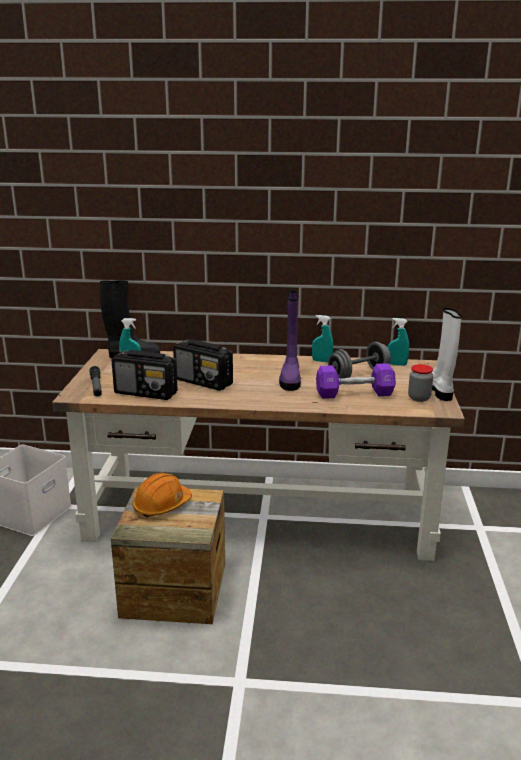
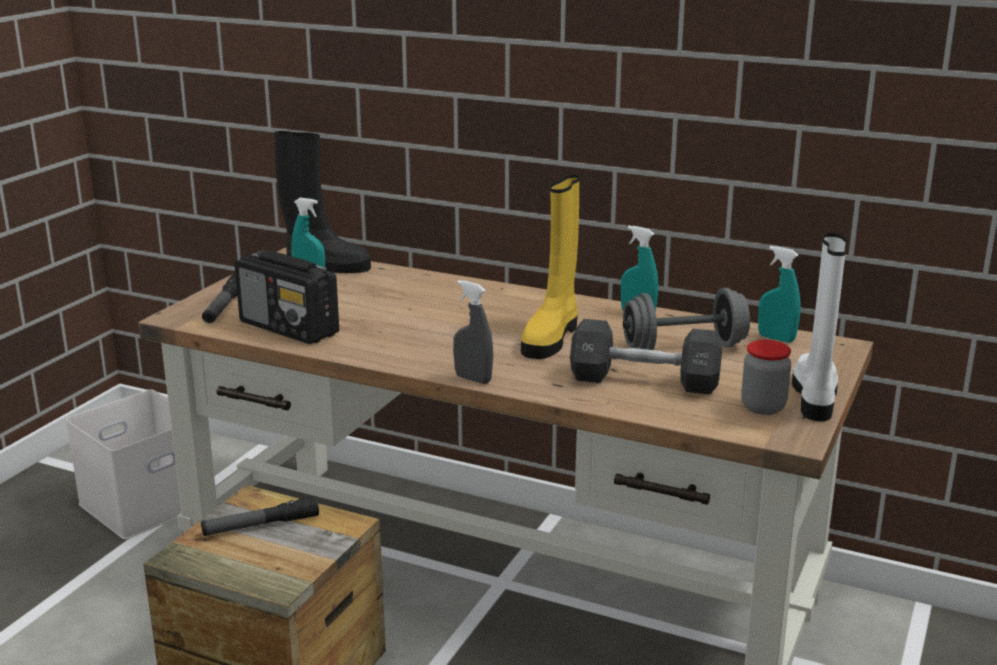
camera: 20 degrees right, 0 degrees up
orange hard hat [132,473,192,517] -> flashlight [201,496,319,536]
radio [173,339,233,391] -> none
purple boot [279,291,301,391] -> yellow boot [521,175,580,359]
purple dumbbell [316,363,396,399] -> black dumbbell [570,319,722,394]
none -> grey spray bottle [453,280,493,384]

